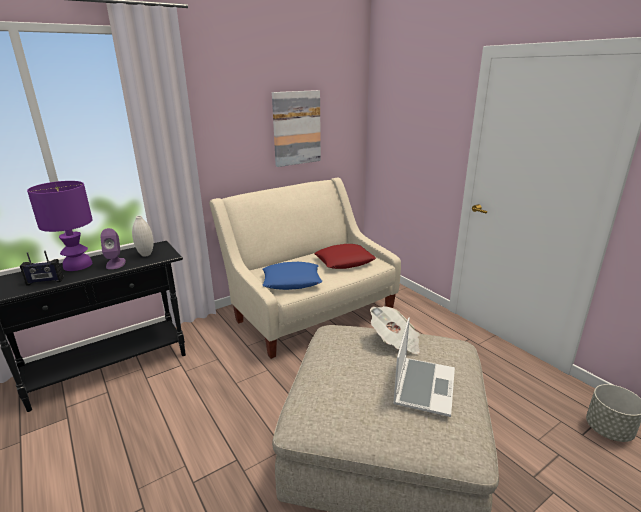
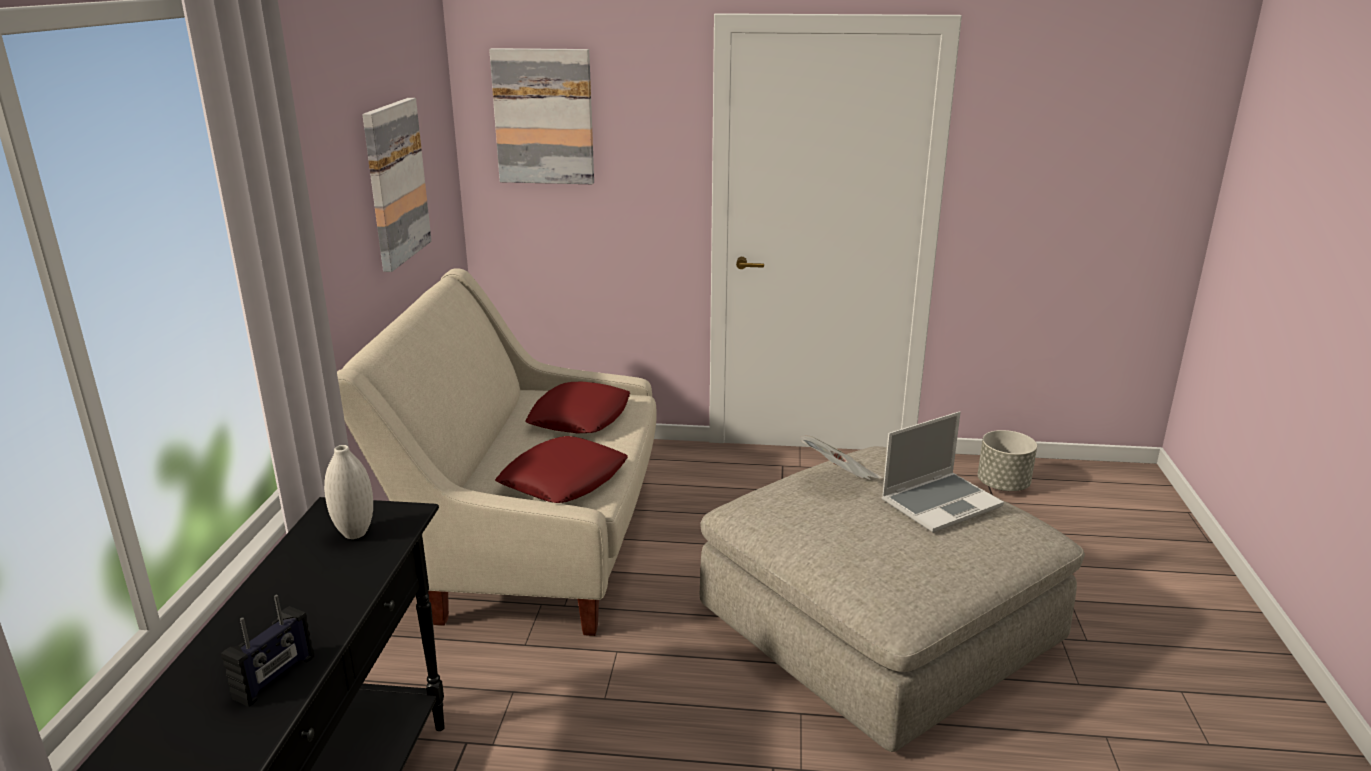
camera: 50 degrees left, 0 degrees up
purple table lamp [27,181,93,271] -> none
purple speaker [100,228,126,269] -> none
blue pillow [262,262,322,290] -> red pillow [495,436,628,503]
laptop [393,317,455,417] -> laptop turned 90 degrees clockwise [881,412,1004,533]
none -> picture [489,48,594,184]

